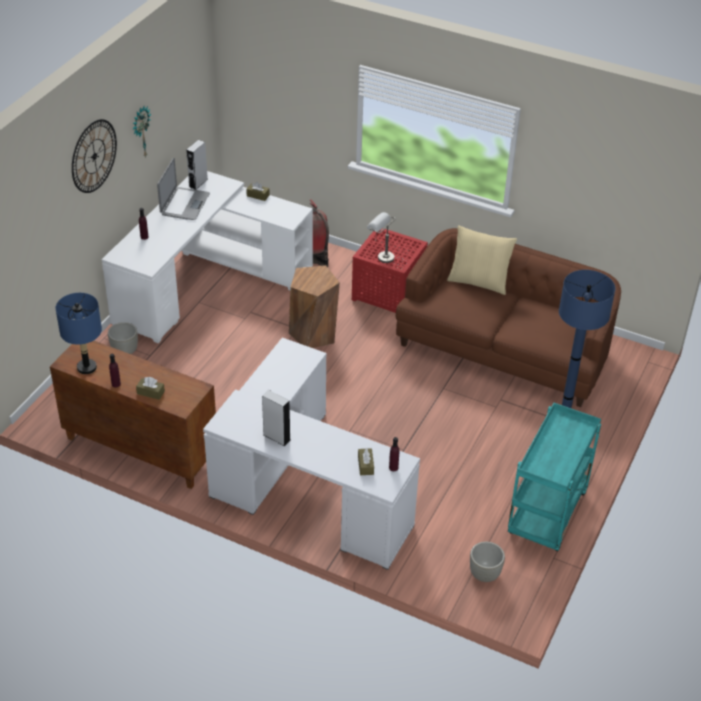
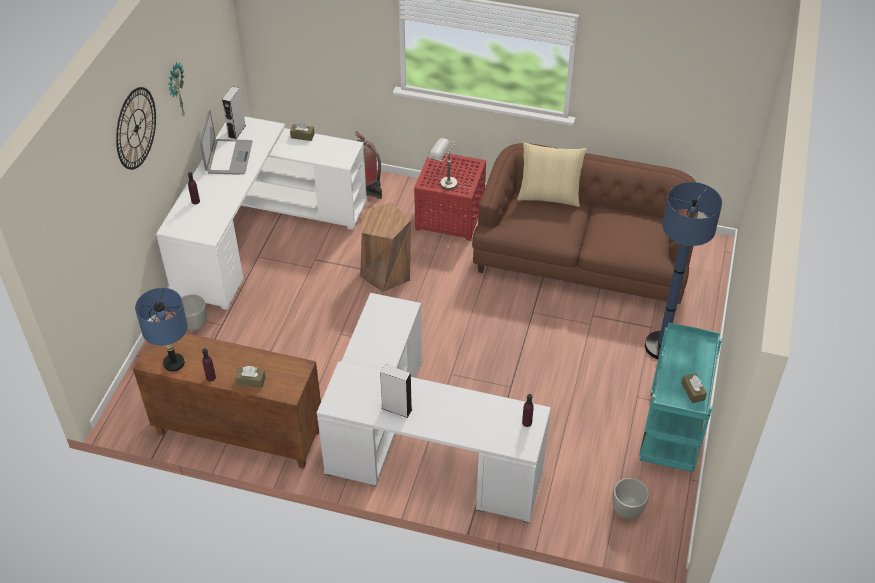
camera: 10 degrees left, 5 degrees up
brown tissue box [358,448,374,475] -> brown tissue box moved to [681,373,707,403]

